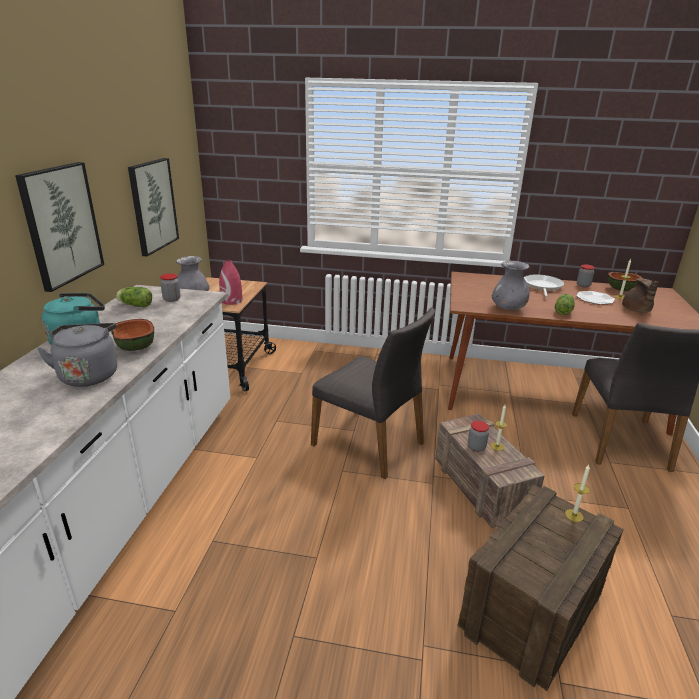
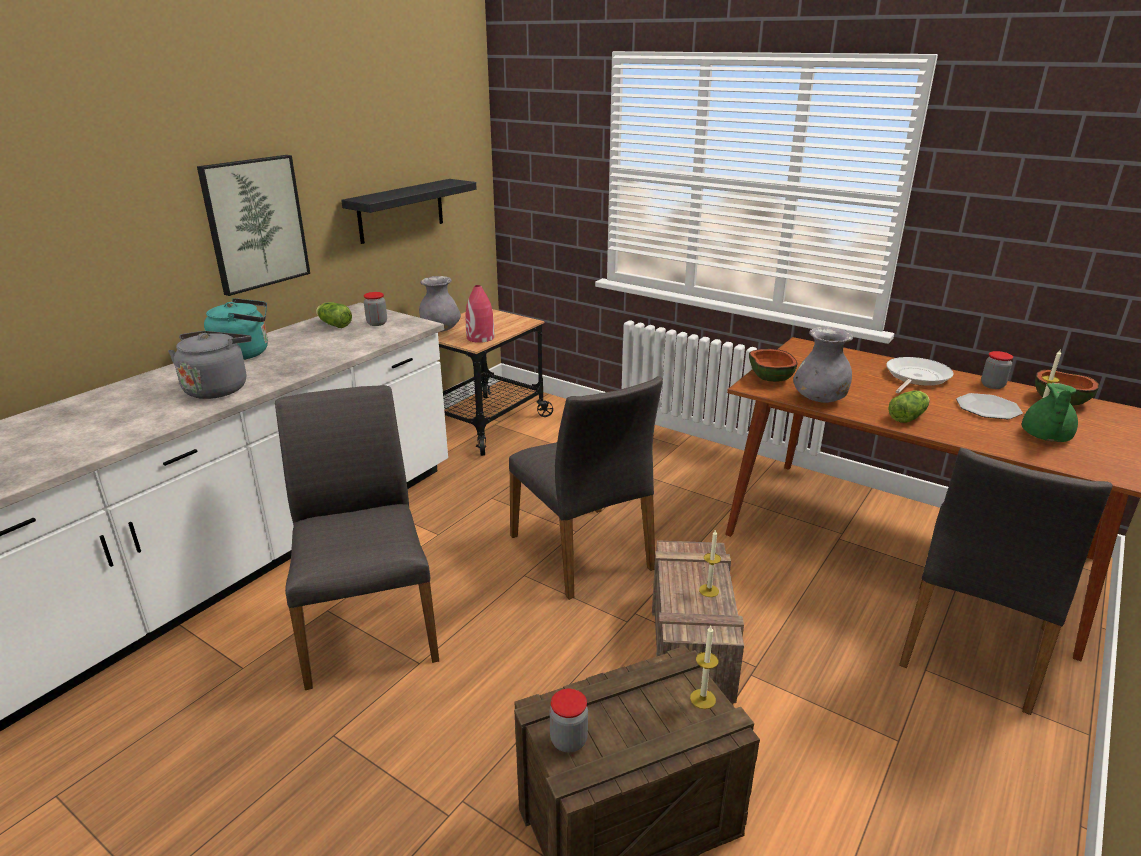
camera: 25 degrees right, 0 degrees up
bowl [111,319,154,351] -> bowl moved to [749,349,797,382]
picture [128,158,179,256] -> black shelf [341,179,477,244]
jar [468,421,489,452] -> jar moved to [550,689,588,753]
brown teapot [622,278,658,313] -> green teapot [1022,383,1078,442]
none -> grey chair [275,385,439,690]

